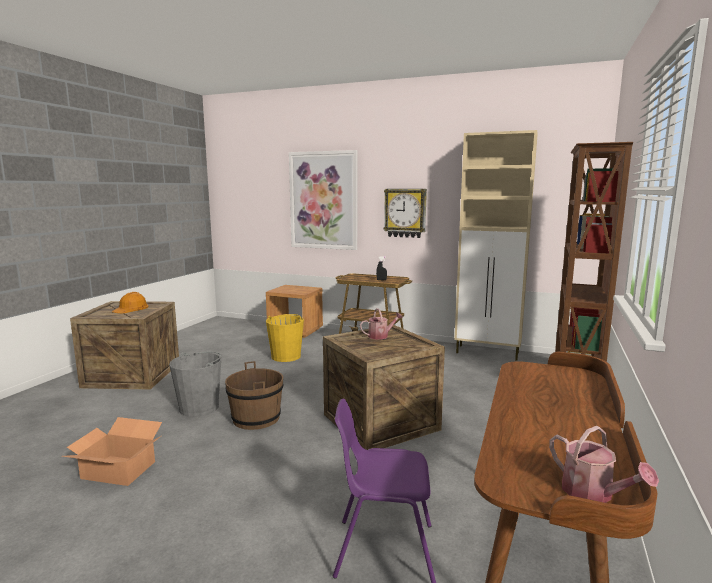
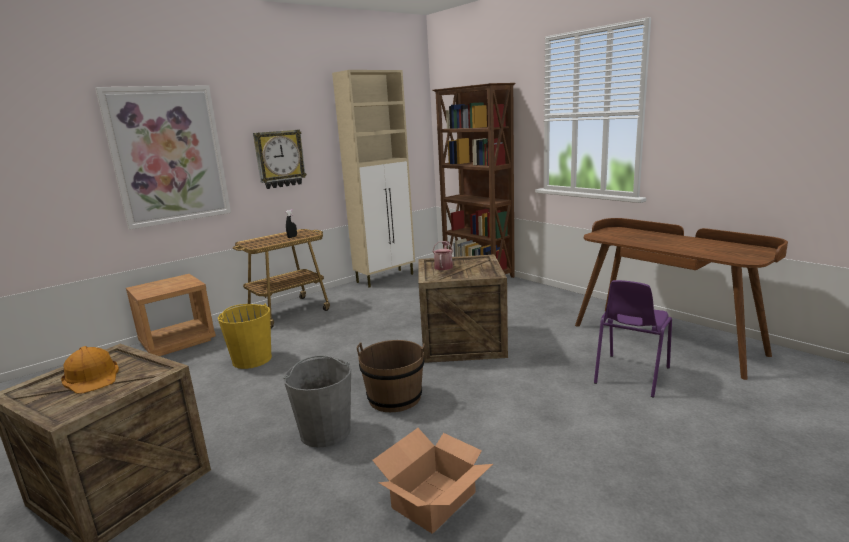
camera: 60 degrees left, 5 degrees up
watering can [549,426,659,503] -> none

